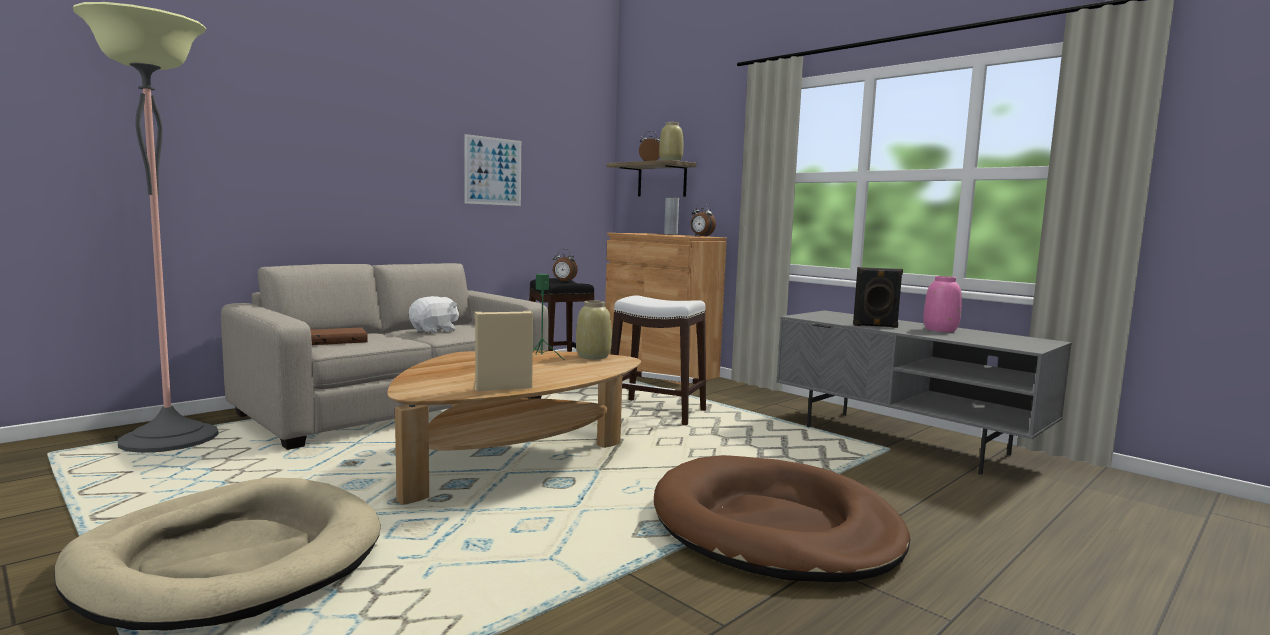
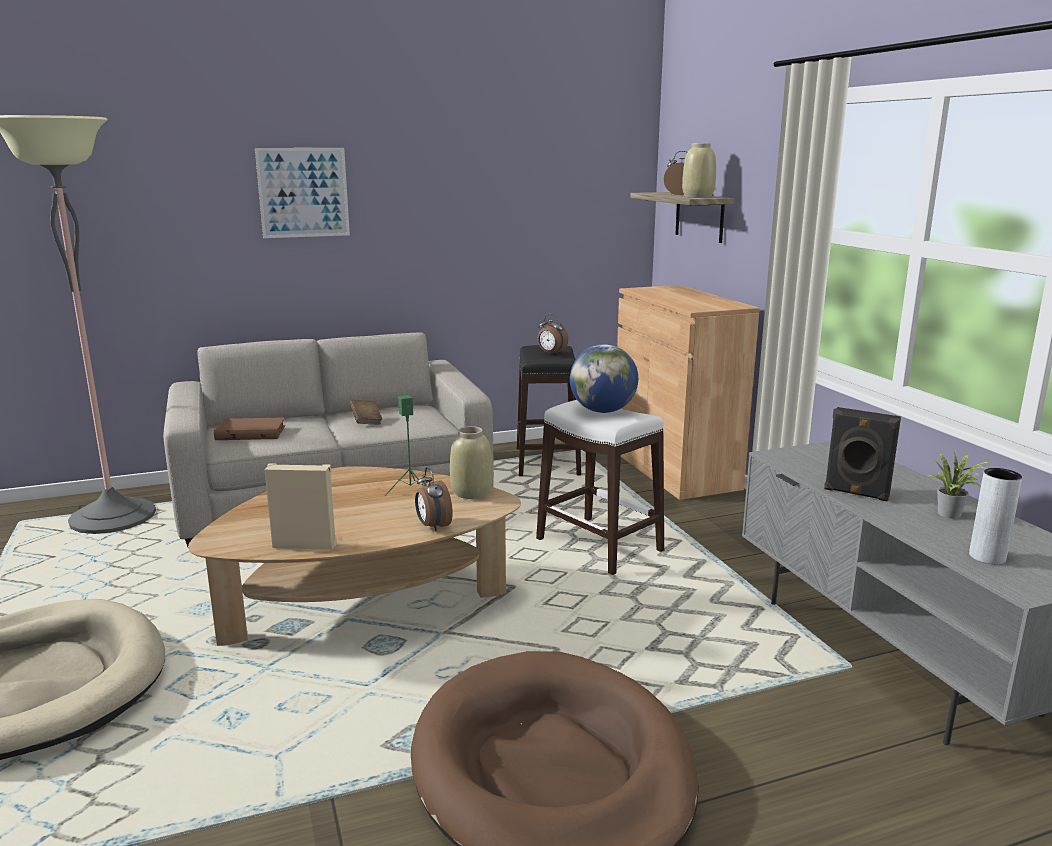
camera: 25 degrees right, 10 degrees up
white plush toy [409,296,459,334] -> brown book [350,400,382,424]
picture [464,134,521,206] -> picture moved to [255,148,350,238]
grey vase [664,197,679,235] -> grey vase moved to [969,468,1022,564]
alarm clock [691,203,716,237] -> alarm clock moved to [415,467,453,532]
pink vase [923,276,962,332] -> potted plant [927,452,989,519]
none -> globe [570,344,638,413]

